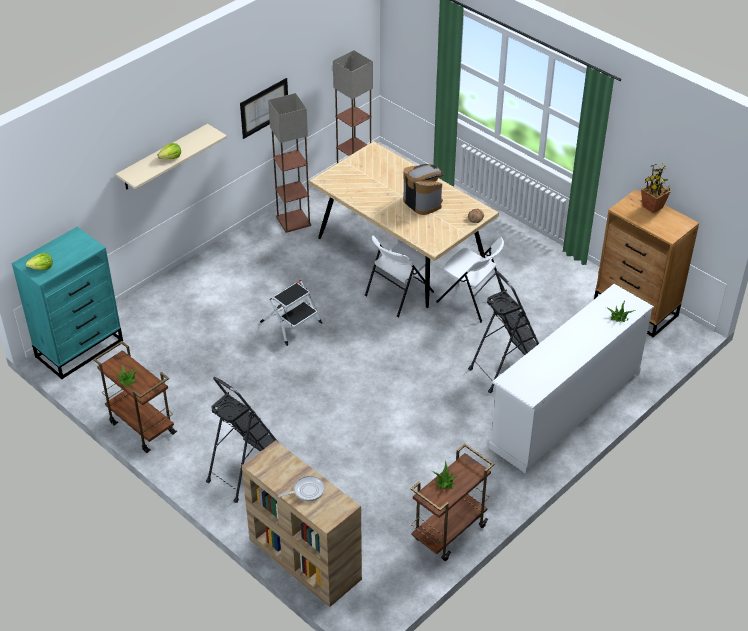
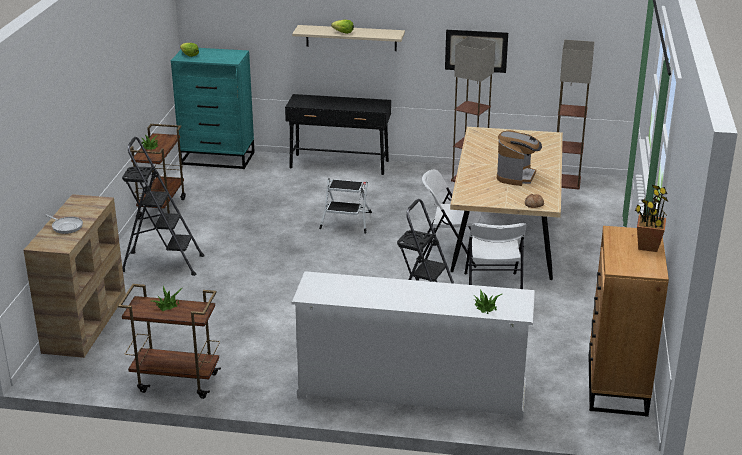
camera: 55 degrees right, 15 degrees down
none -> black console table [285,94,391,175]

